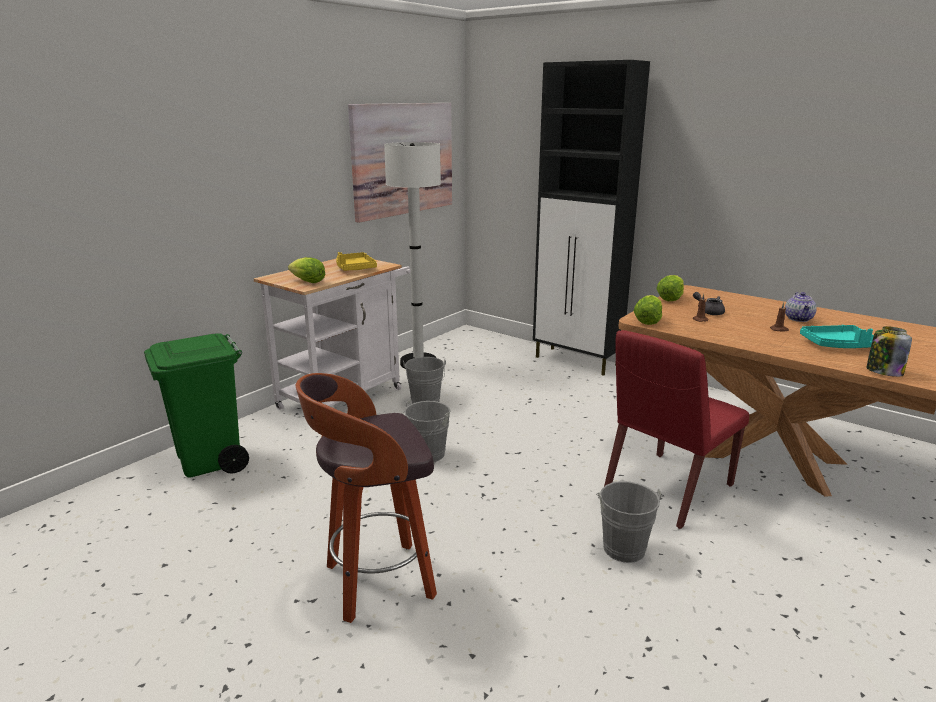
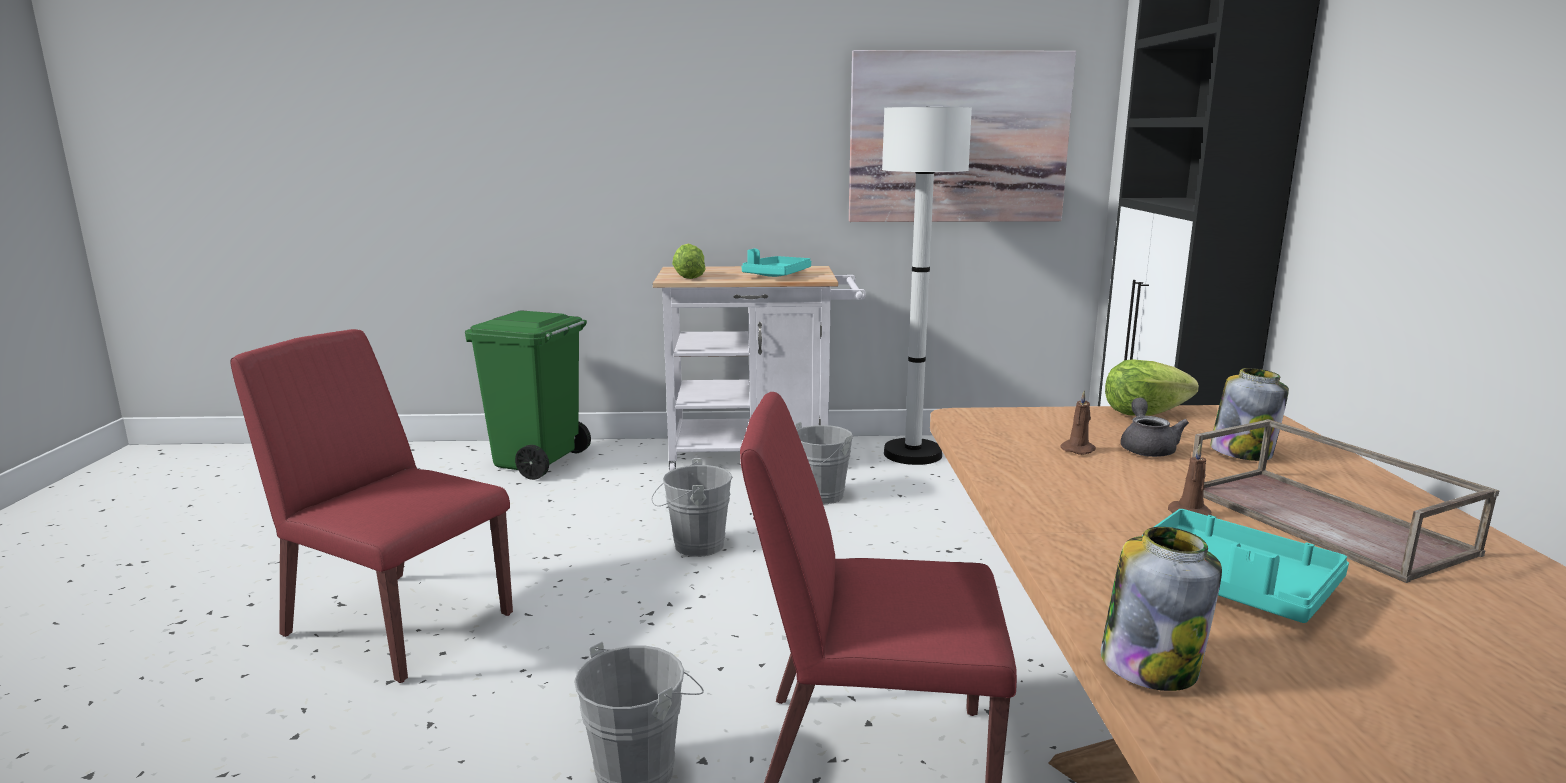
camera: 50 degrees right, 5 degrees down
stool [296,373,437,623] -> red chair [230,329,513,683]
yellow tray [336,252,377,271] -> turquoise tray [742,249,811,277]
lettuce [634,295,662,325] -> none
teapot [785,292,817,322] -> brown tray [1192,419,1499,583]
none -> jar [1210,368,1289,461]

